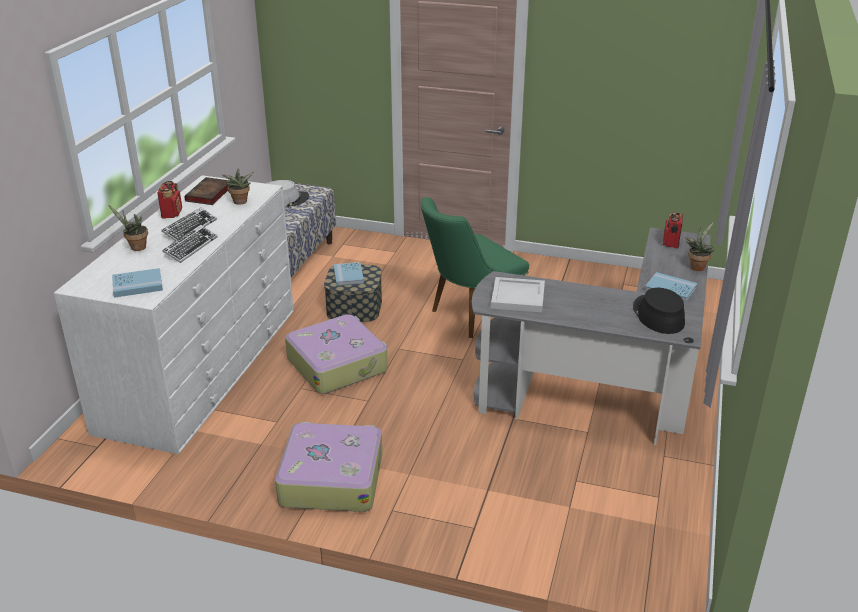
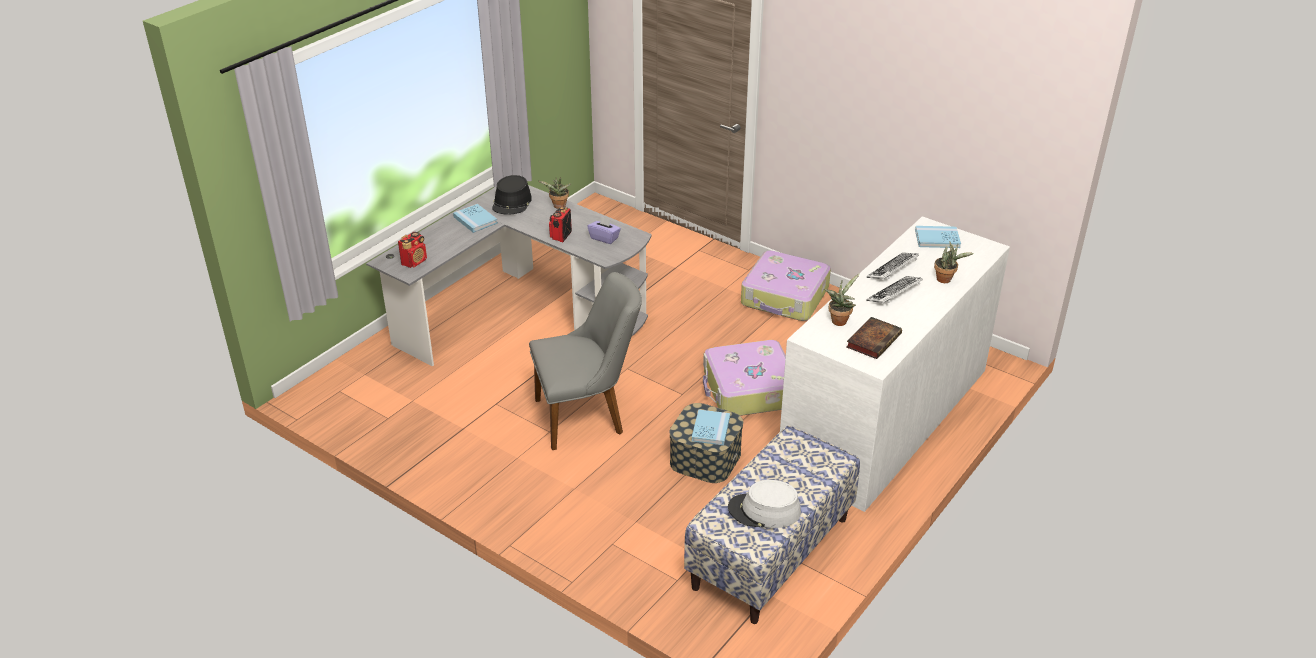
camera: 160 degrees left, 5 degrees up
radio [157,181,182,219] -> radio moved to [549,207,572,242]
green chair [421,197,529,338] -> grey chair [529,272,642,450]
white tray [491,277,545,313] -> purple tissue box [588,216,621,244]
potted plant [685,222,715,271] -> potted plant moved to [539,177,571,209]

